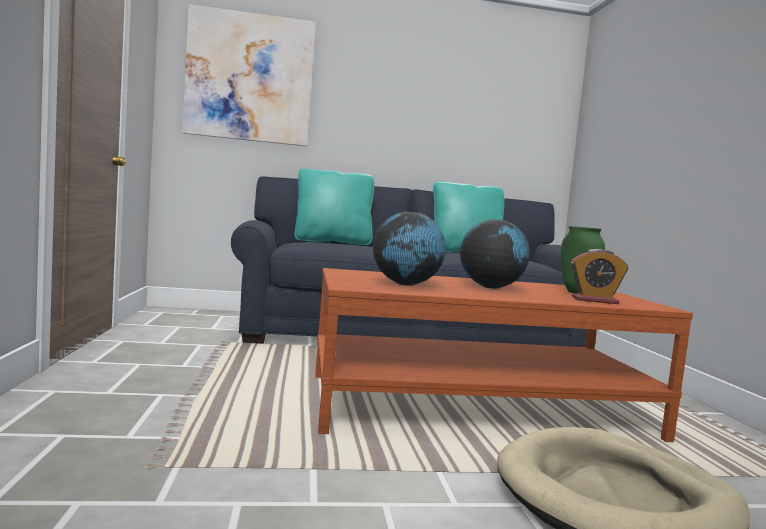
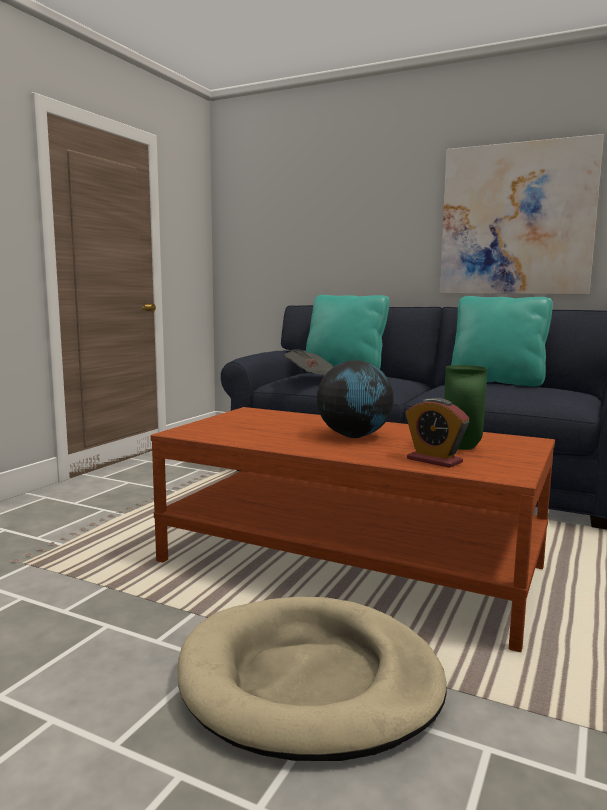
camera: 35 degrees right, 5 degrees up
picture [182,4,316,146] -> picture moved to [440,134,604,294]
globe [373,212,446,286] -> none
none -> newspaper [285,350,333,375]

